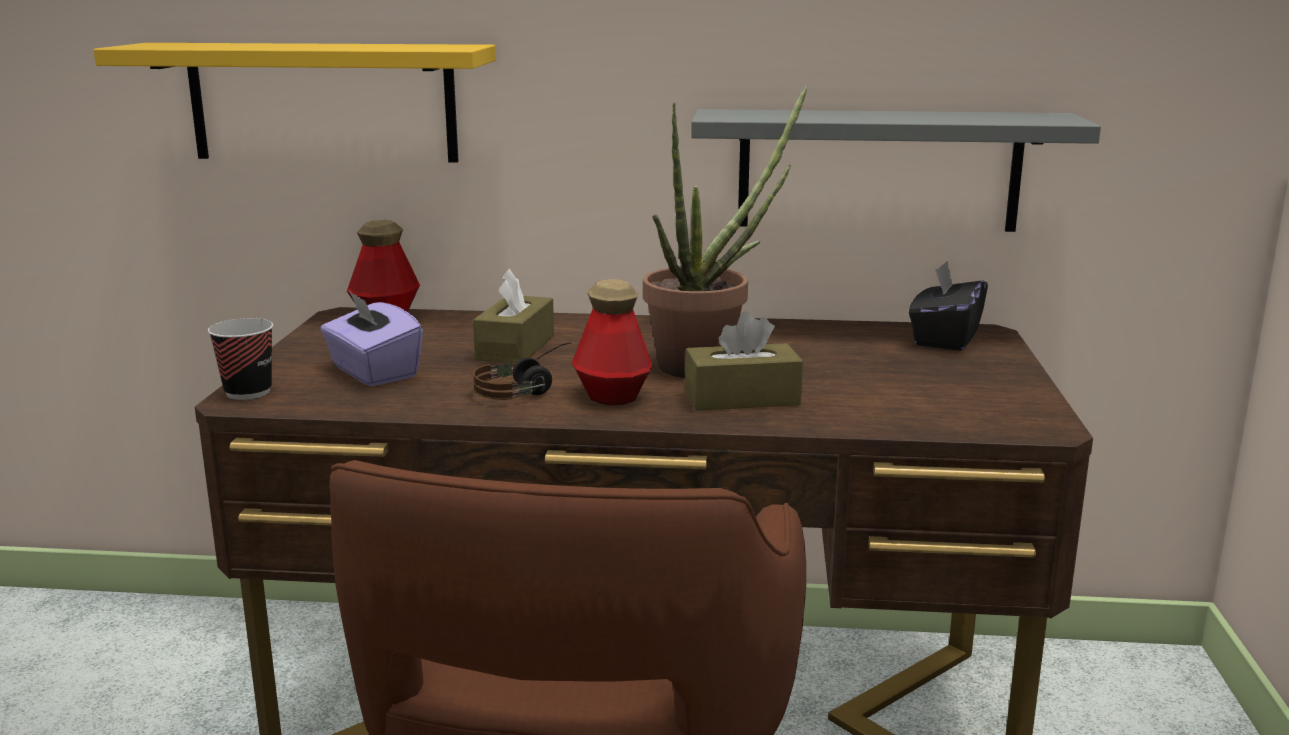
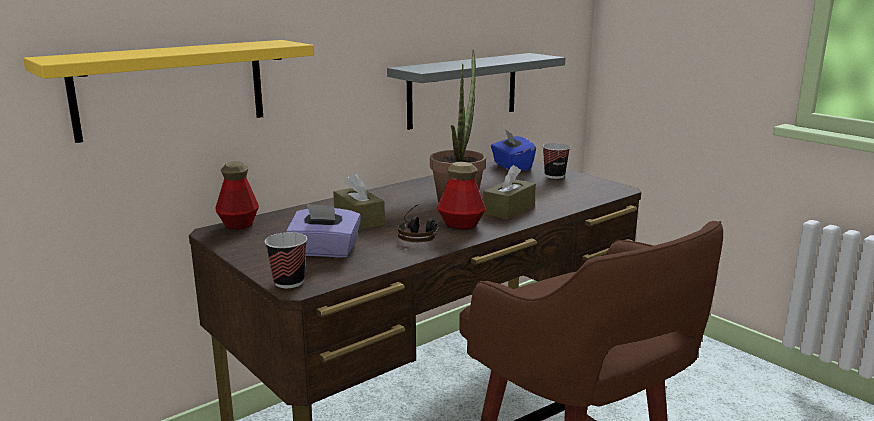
camera: 45 degrees left, 0 degrees up
black tissue box [909,260,988,351] -> blue tissue box [491,130,536,171]
none -> cup [542,143,570,179]

